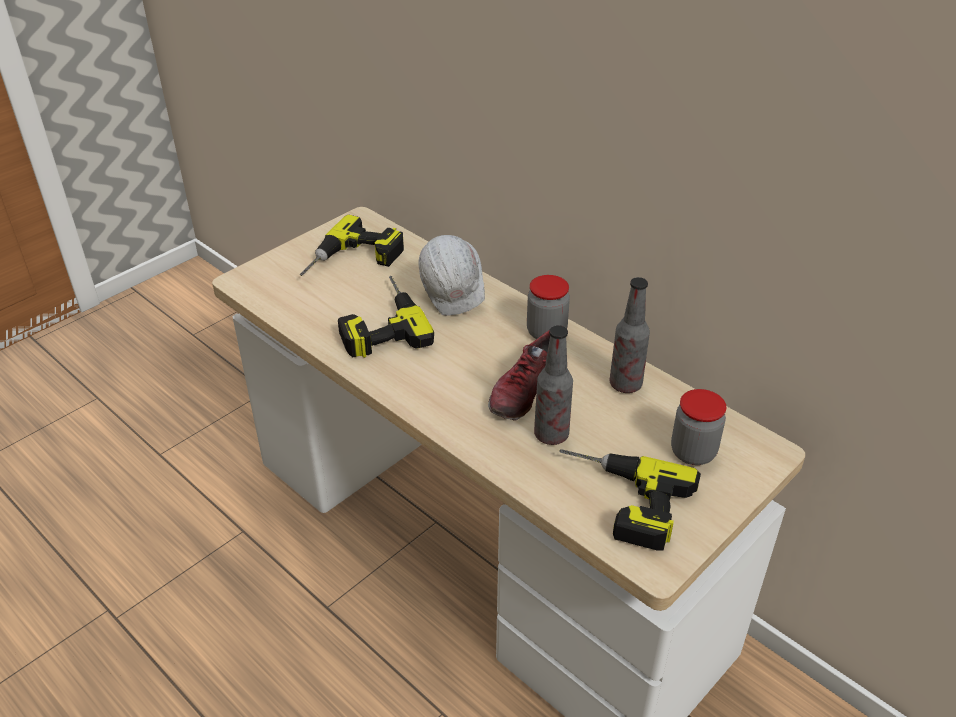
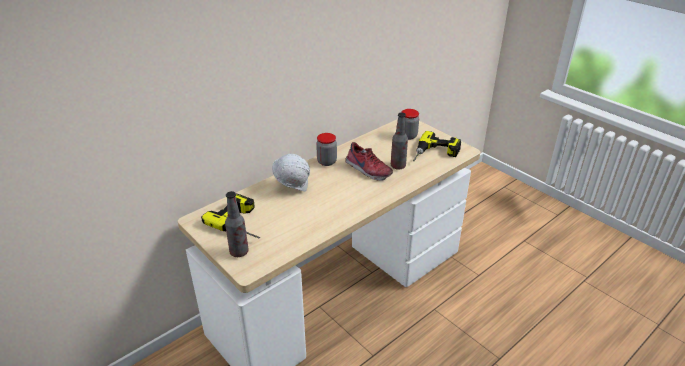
camera: 85 degrees left, 5 degrees down
power drill [338,275,434,358] -> none
bottle [610,277,650,393] -> bottle moved to [225,191,249,257]

